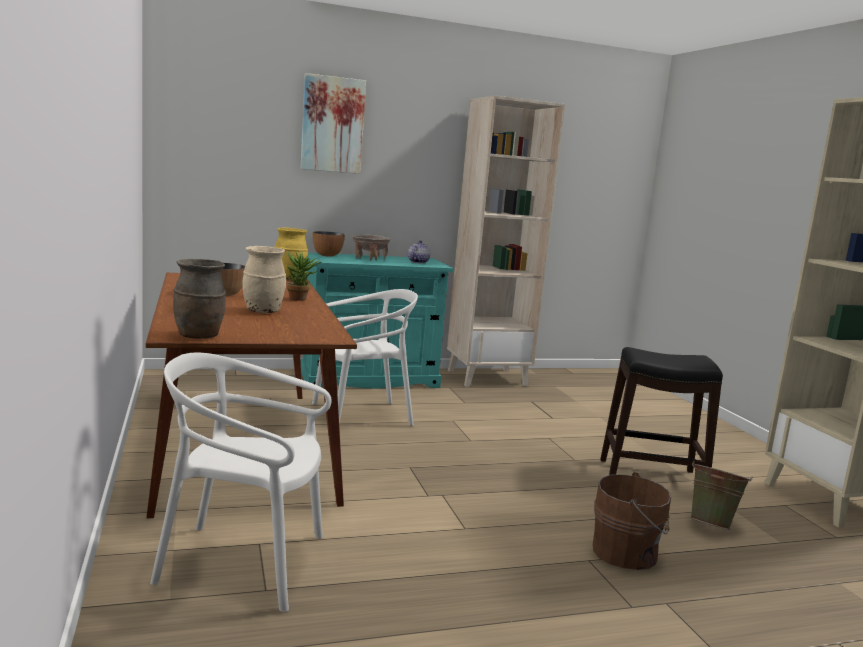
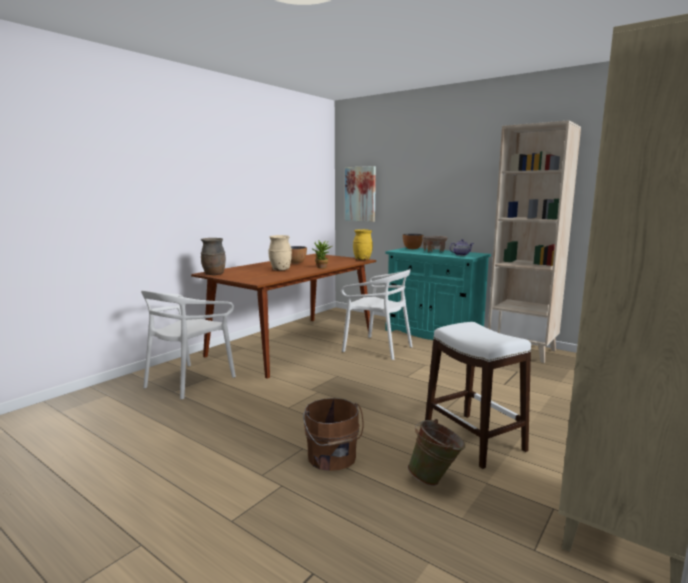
camera: 55 degrees right, 0 degrees up
white chair [150,353,332,612] -> white chair turned 120 degrees counterclockwise [141,290,236,400]
picture [301,73,366,174] -> picture moved to [345,166,376,222]
black stool [600,347,723,475] -> white stool [425,322,531,469]

